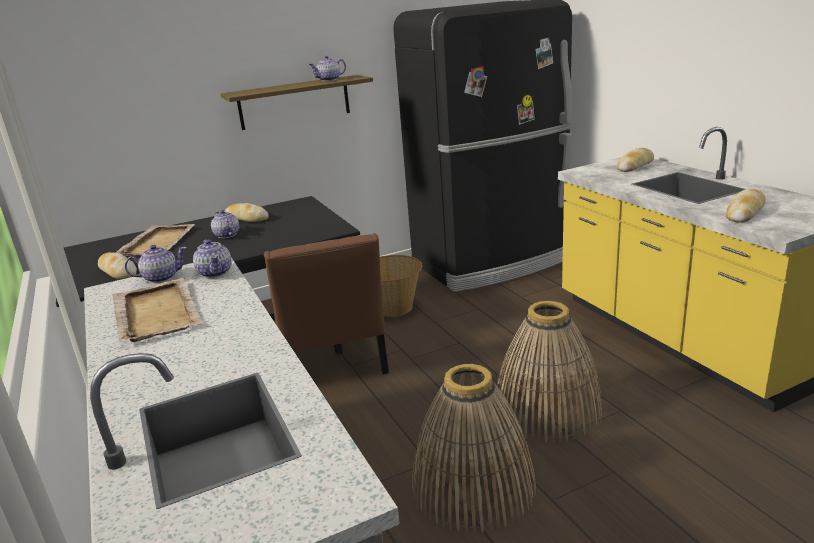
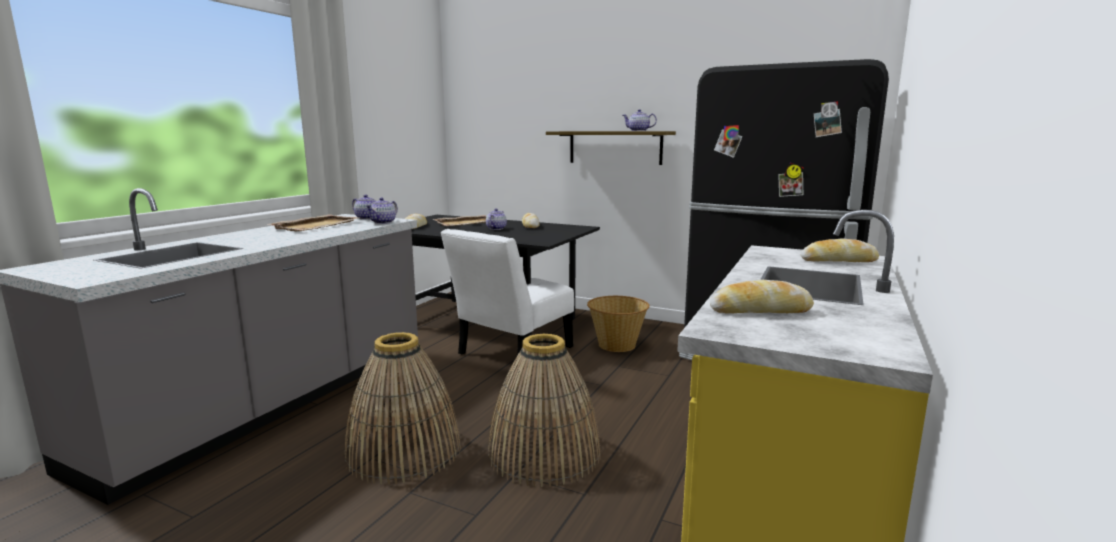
camera: 50 degrees right, 10 degrees down
brown chair [264,233,389,375] -> white chair [441,229,574,368]

